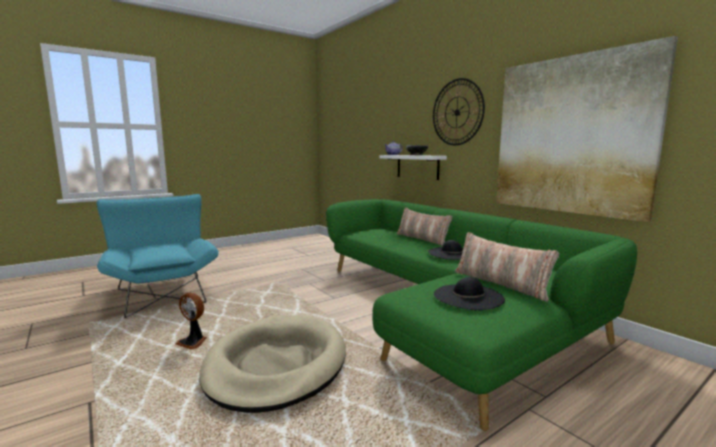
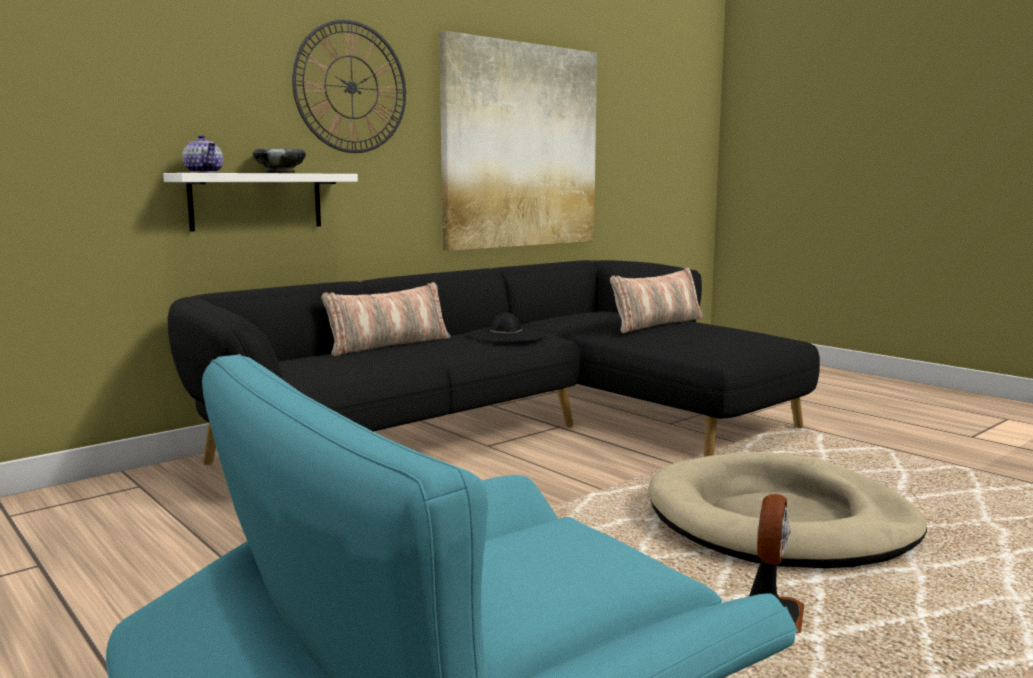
camera: 95 degrees left, 0 degrees up
green sofa [326,199,637,431] -> black sofa [168,260,820,465]
black hat [434,277,505,310] -> none

